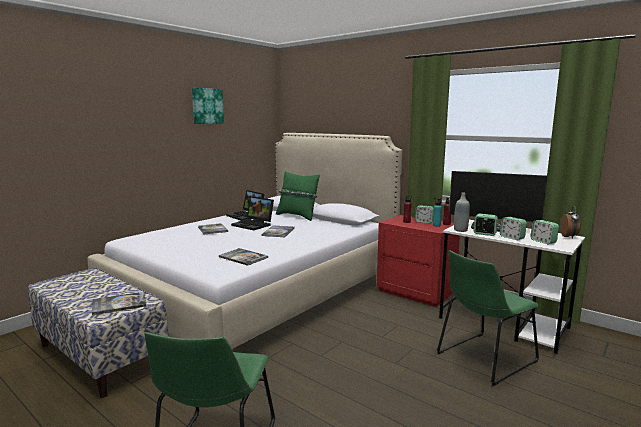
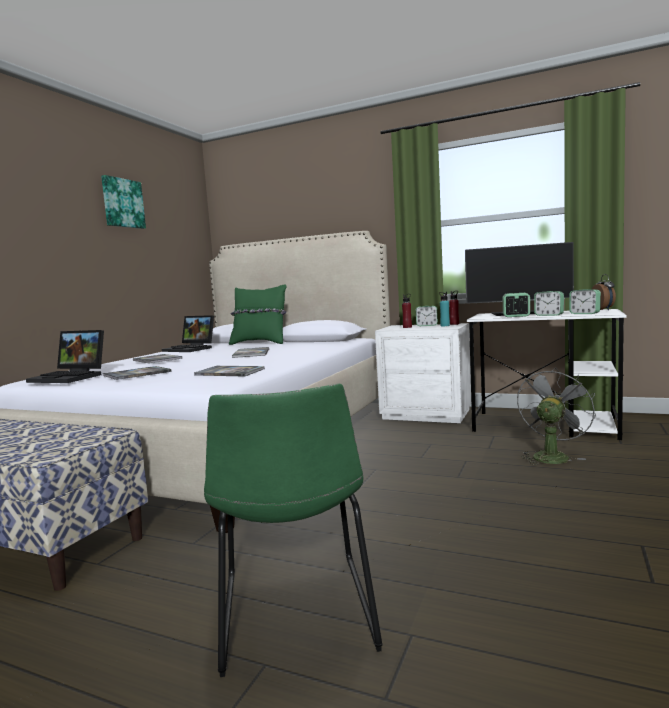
camera: 15 degrees left, 5 degrees down
book [92,292,146,315] -> book moved to [103,366,172,380]
laptop [231,196,274,230] -> laptop moved to [26,330,104,383]
red nightstand [377,215,460,307] -> white nightstand [375,323,471,423]
green chair [437,250,539,386] -> grey fan [517,367,596,465]
grey bottle [454,193,470,232] -> none

